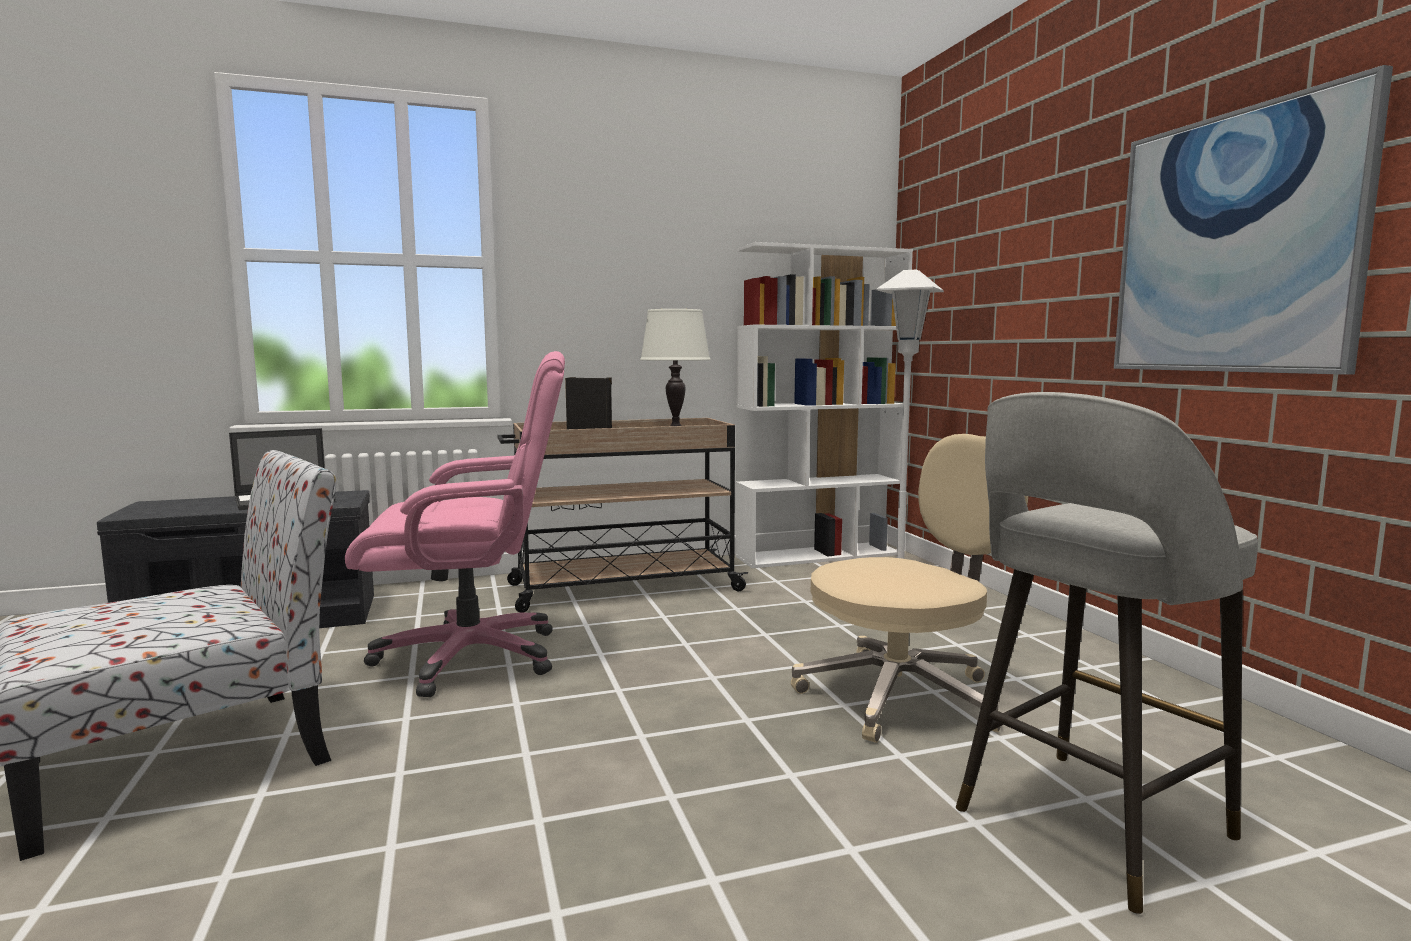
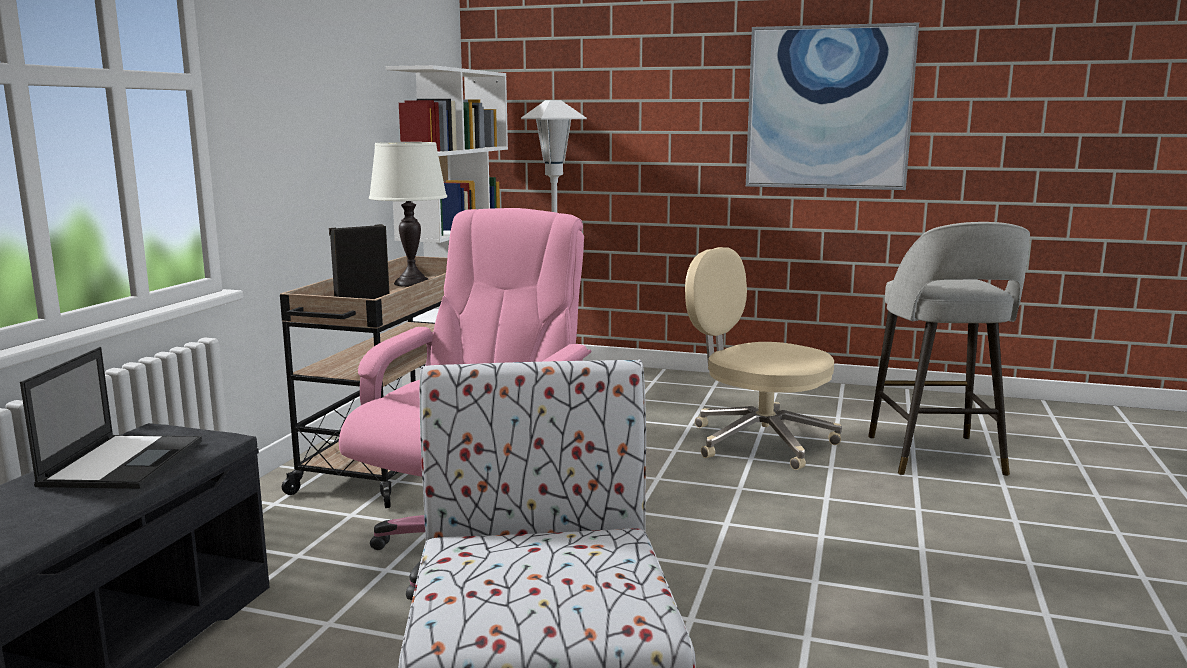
camera: 55 degrees left, 5 degrees up
beige office chair [791,434,1028,743] -> beige office chair turned 60 degrees counterclockwise [685,247,842,470]

